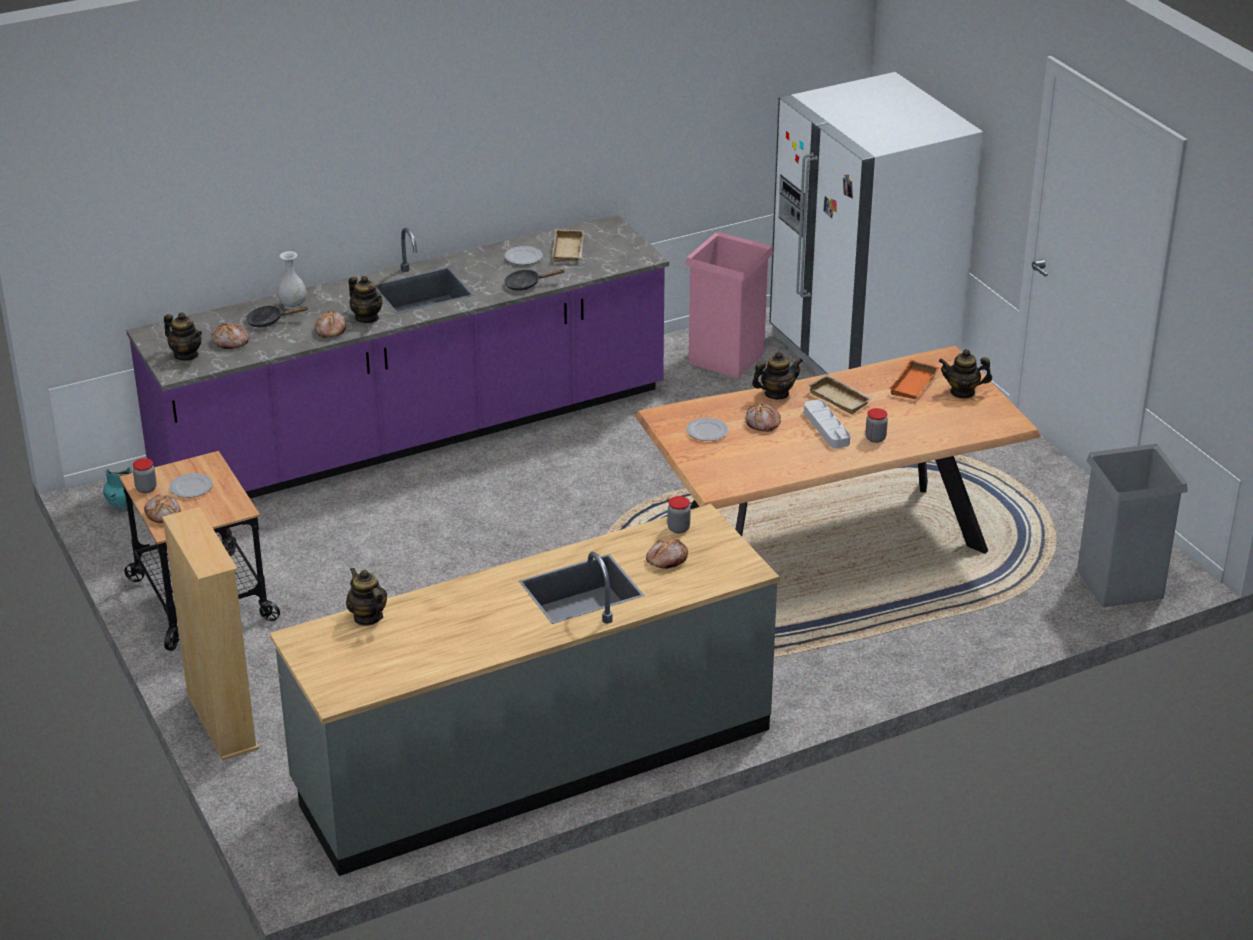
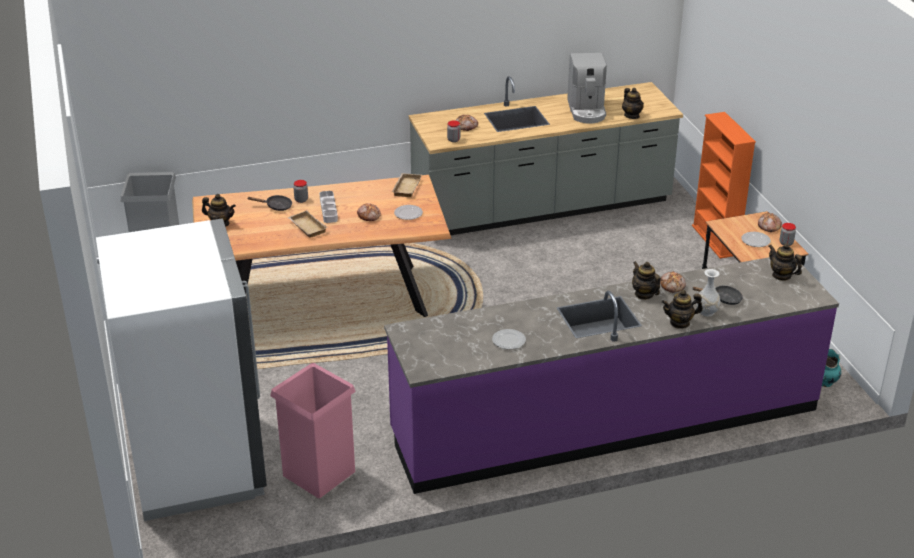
camera: 170 degrees left, 0 degrees up
beige bookcase [162,507,259,761] -> orange bookcase [692,112,756,259]
bread [212,323,249,349] -> none
black frying pan [504,269,565,291] -> black frying pan moved to [248,195,292,211]
beige tray [552,229,584,262] -> beige tray moved to [392,173,422,197]
teapot [752,351,803,400] -> teapot moved to [661,290,703,329]
orange tray [889,359,940,399] -> none
none -> coffee machine [567,53,607,124]

